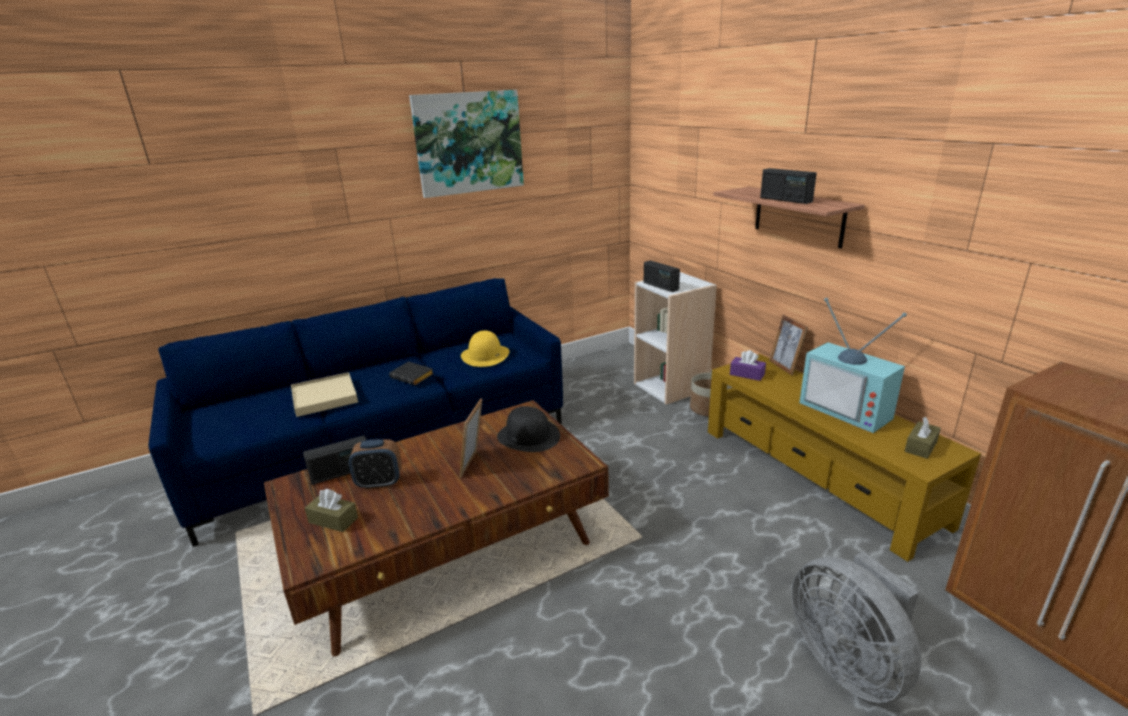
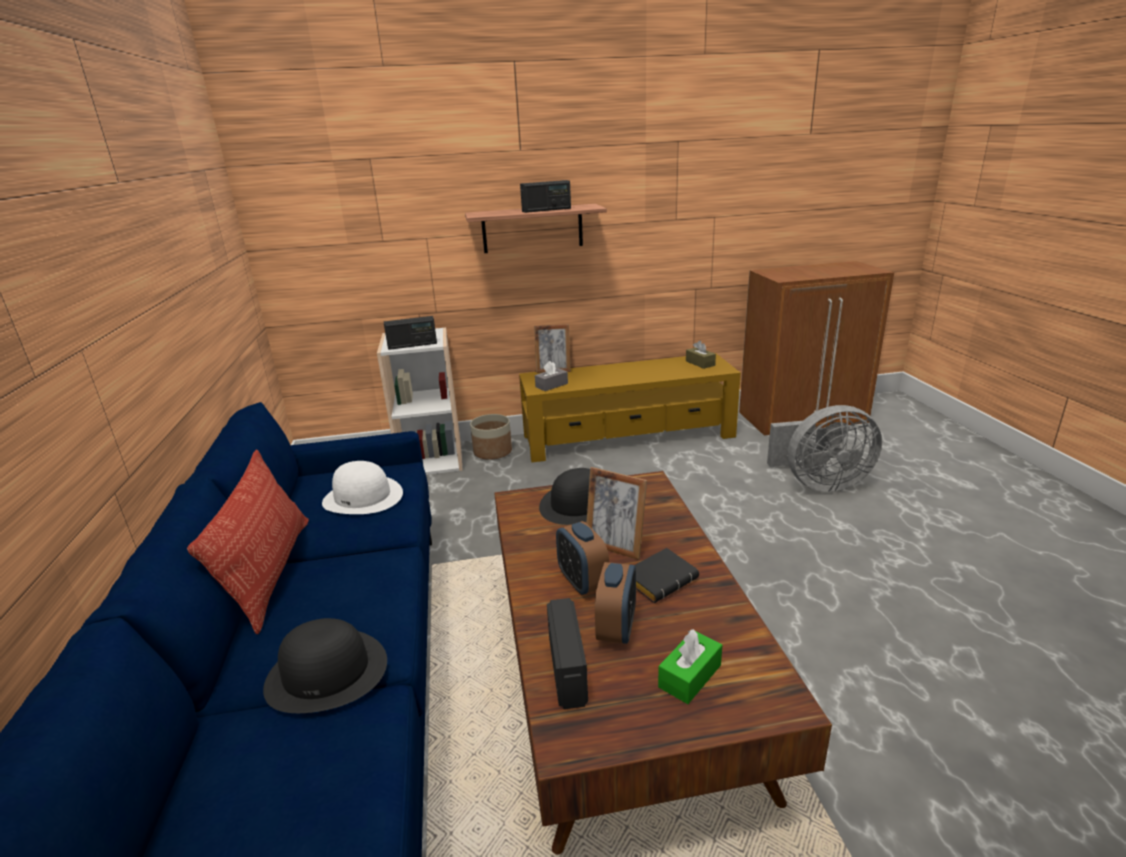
camera: 70 degrees left, 0 degrees up
beige tray [291,372,358,417] -> black hat [263,618,387,713]
brown tissue box [305,489,358,532] -> green tissue box [658,629,722,704]
black book [389,361,434,385] -> black book moved to [635,548,699,603]
picture [409,90,524,198] -> none
yellow hat [461,331,509,367] -> white hat [322,461,403,514]
purple tissue box [730,350,766,381] -> grey tissue box [535,361,568,391]
television [799,298,907,433] -> none
none -> pillow [187,450,309,634]
none -> alarm clock [556,521,609,595]

